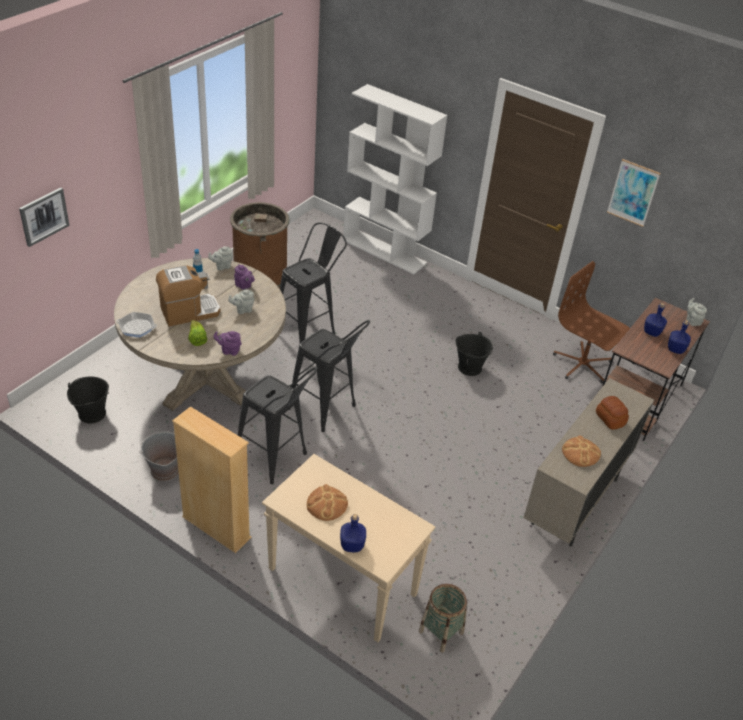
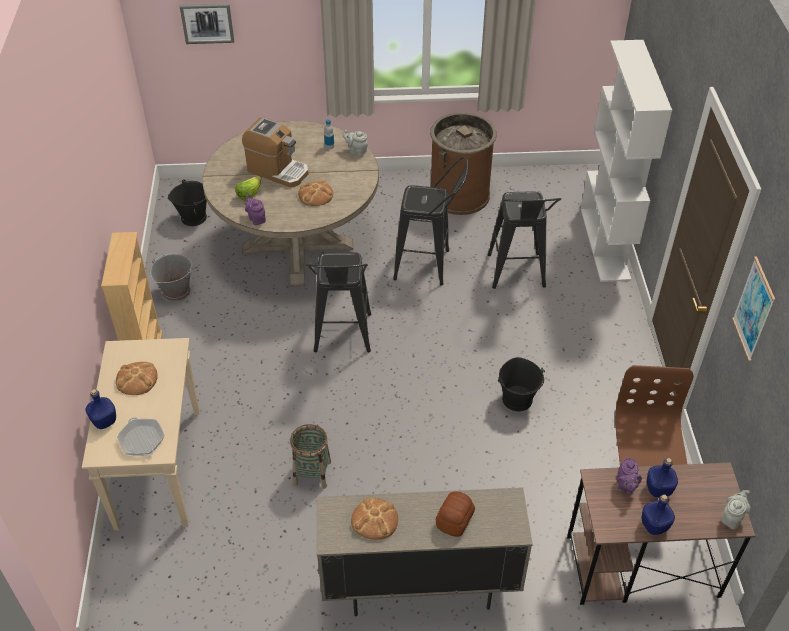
camera: 55 degrees right, 5 degrees up
frying pan [116,312,157,337] -> frying pan moved to [117,417,165,456]
grey teapot [228,289,254,314] -> bread [298,180,333,206]
purple teapot [234,264,255,290] -> purple teapot moved to [616,458,642,494]
black stool [238,367,318,484] -> black stool moved to [488,191,561,289]
basket [419,584,467,653] -> basket moved to [290,424,331,489]

